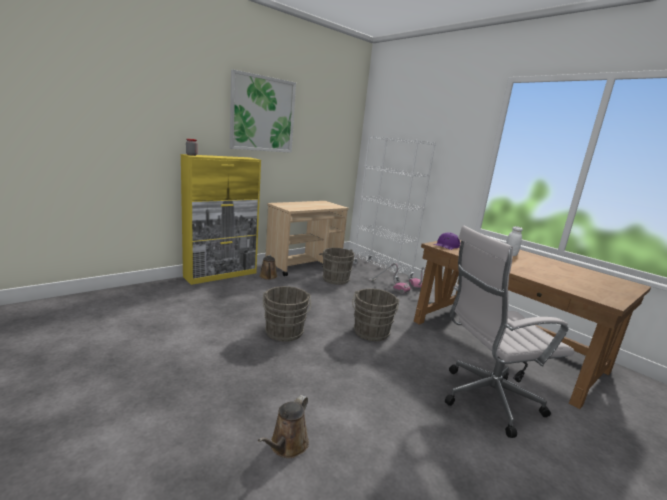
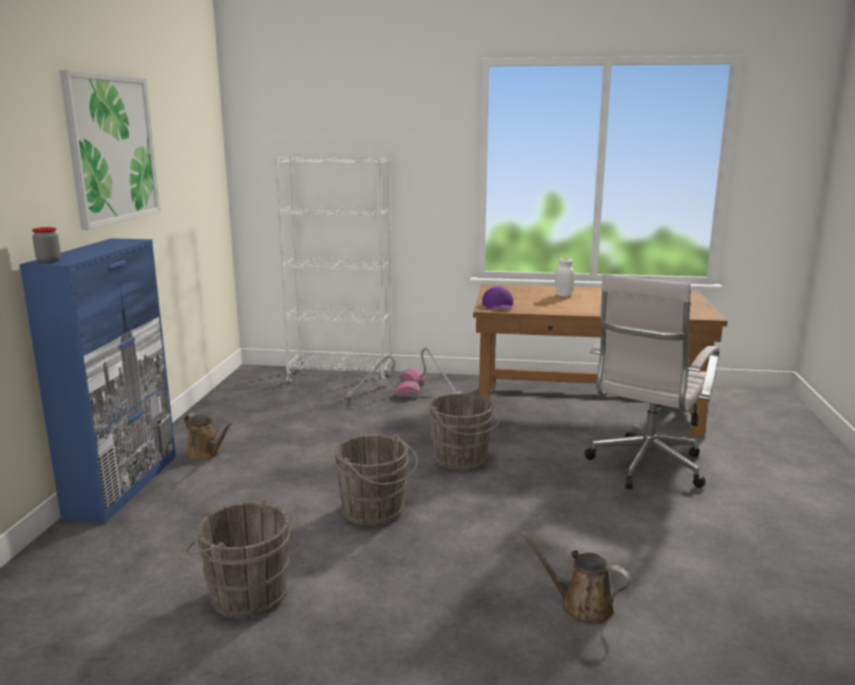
camera: 40 degrees left, 0 degrees up
yellow cabinet [181,154,261,285] -> blue cabinet [19,238,176,523]
brown watering can [258,395,309,458] -> brown watering can turned 135 degrees clockwise [522,532,631,624]
beige cart [266,201,349,276] -> none
grey bucket [319,248,355,285] -> grey bucket moved to [186,498,290,619]

